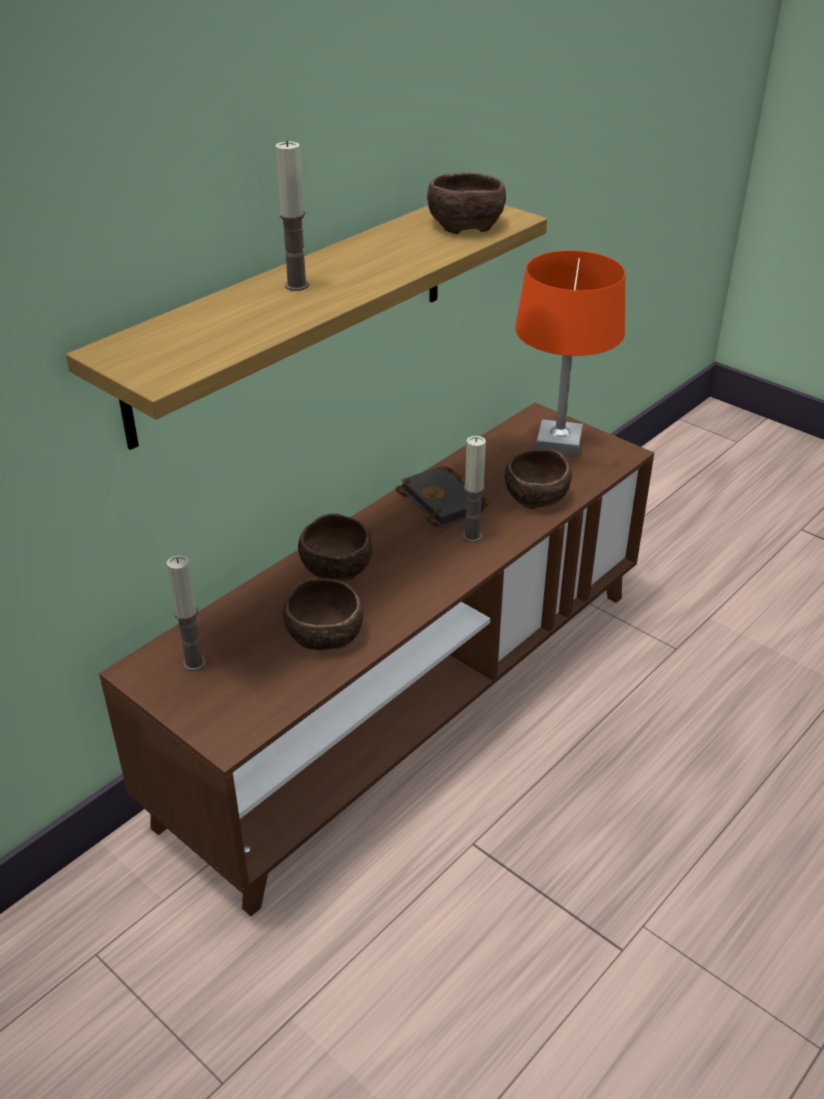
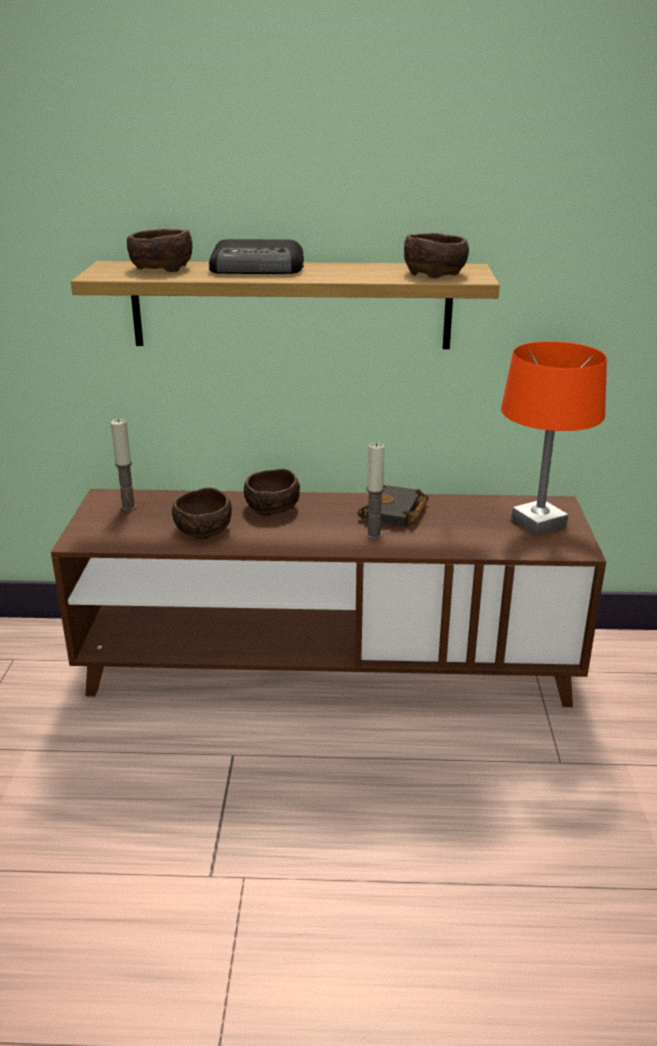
camera: 50 degrees right, 10 degrees down
candle [276,140,309,291] -> radio [209,239,304,274]
brown bowl [505,449,572,509] -> brown bowl moved to [127,229,192,272]

